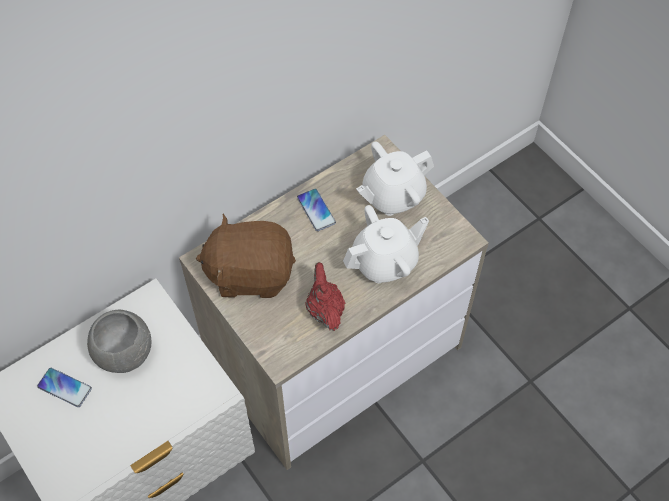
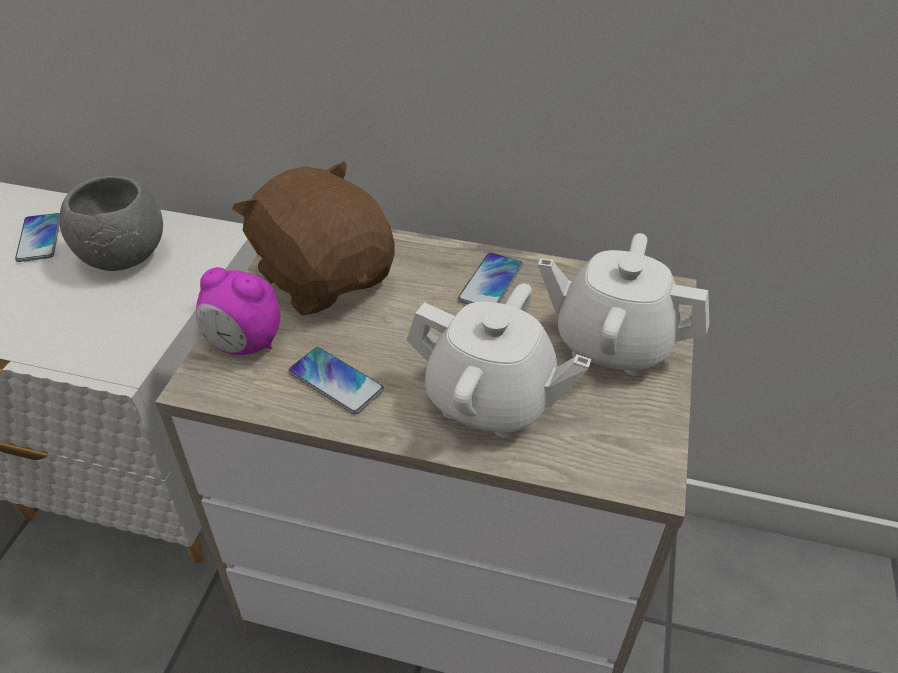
camera: 50 degrees right, 15 degrees down
red teapot [305,262,345,331] -> phone [288,347,384,414]
none -> alarm clock [196,267,280,355]

